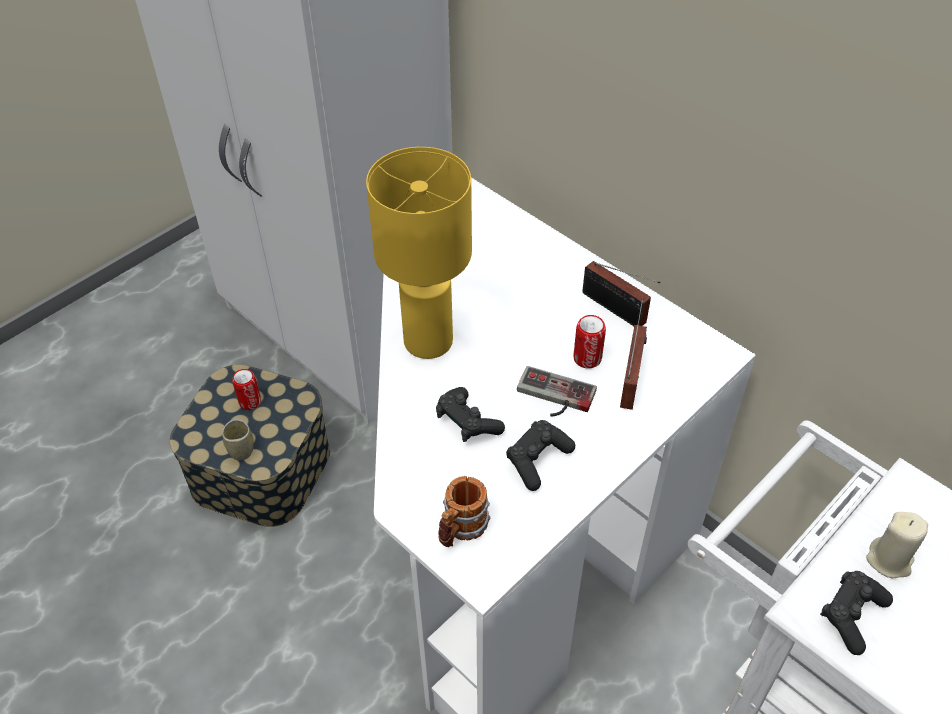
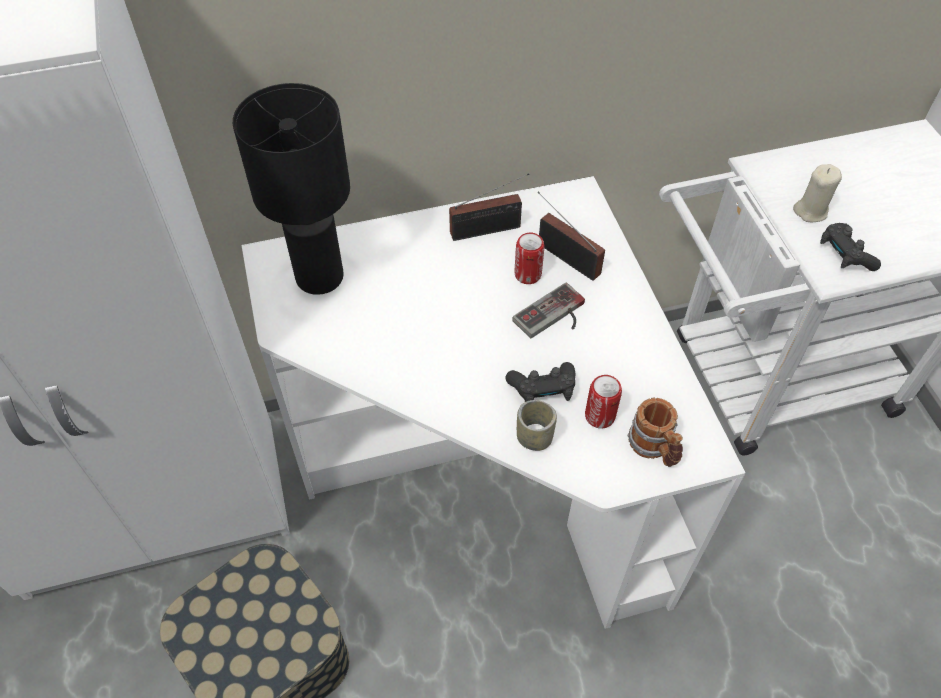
camera: 60 degrees left, 5 degrees up
cup [222,419,254,461] -> cup moved to [517,400,557,451]
can [232,369,261,410] -> can moved to [585,375,622,429]
yellow table lamp [366,147,472,359] -> none
black game controller [506,420,575,491] -> none
none -> black table lamp [233,83,350,295]

